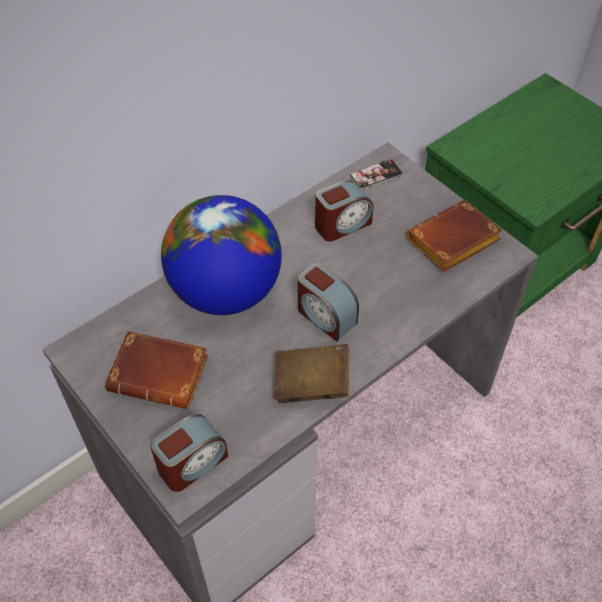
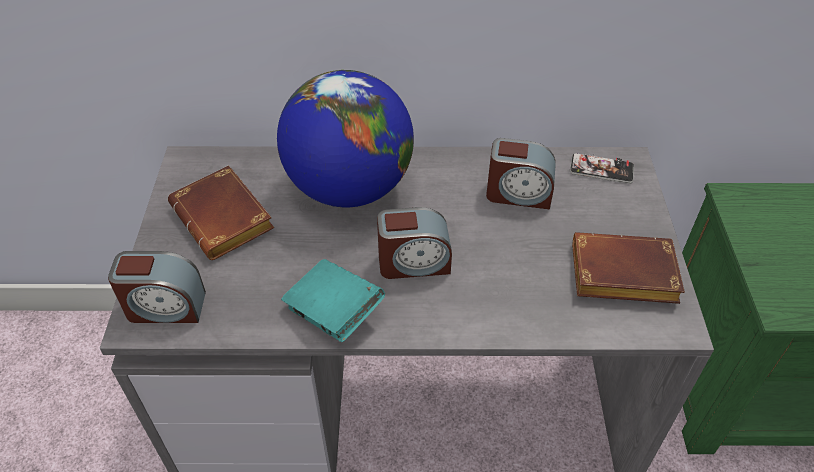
camera: 40 degrees right, 5 degrees down
brown book [274,344,350,403] -> turquoise book [281,259,385,342]
alarm clock [298,263,359,341] -> alarm clock turned 90 degrees counterclockwise [377,207,452,279]

